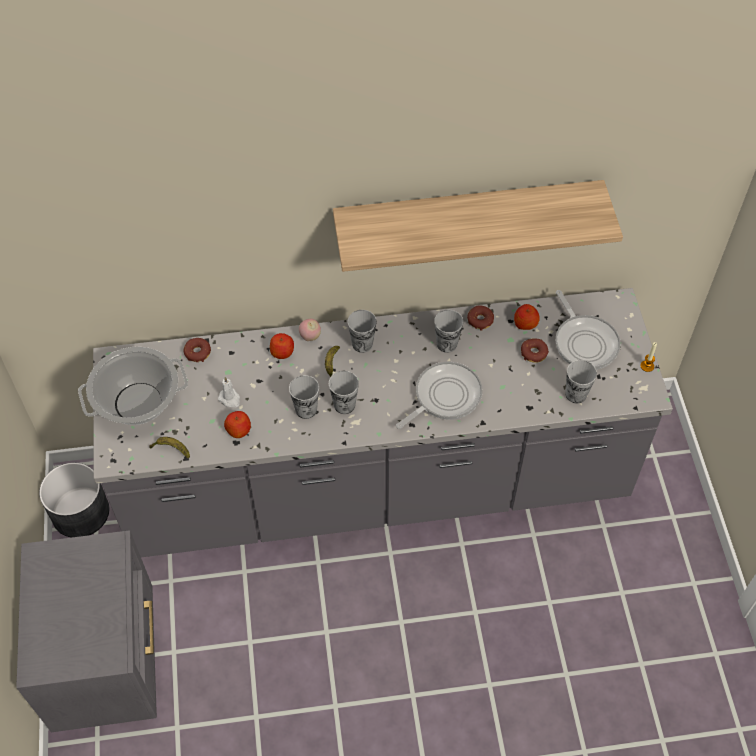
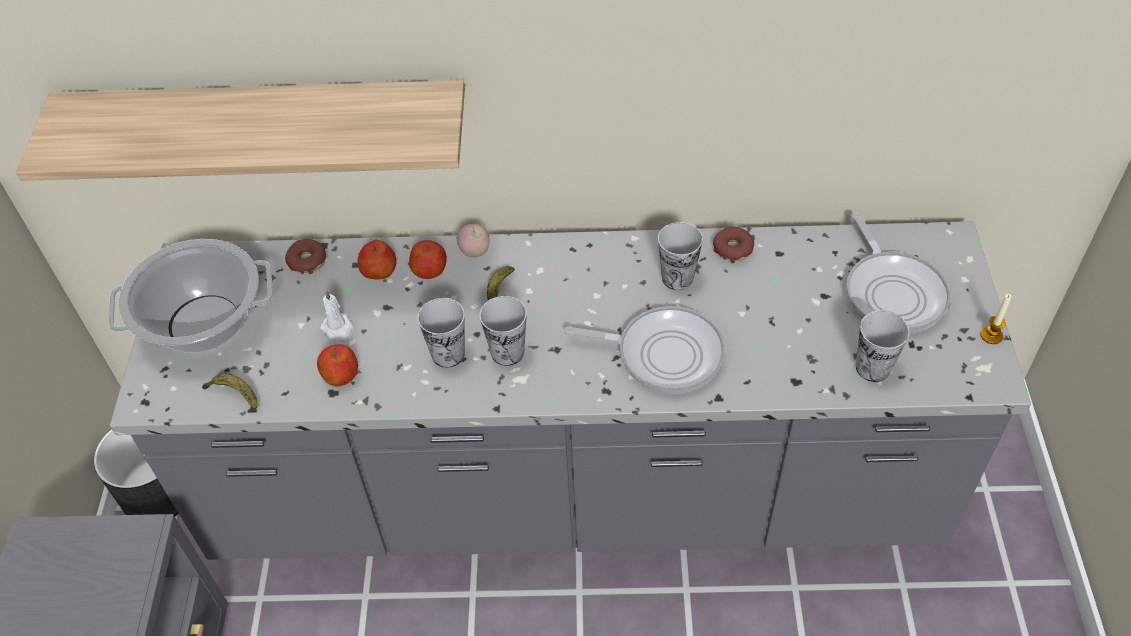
camera: 10 degrees right, 5 degrees down
shelf [333,180,623,272] -> shelf moved to [16,80,465,181]
cup [348,310,377,353] -> none
frying pan [396,362,483,429] -> frying pan turned 45 degrees clockwise [565,306,725,394]
apple [514,304,540,330] -> apple moved to [357,240,396,280]
donut [521,339,549,363] -> none

